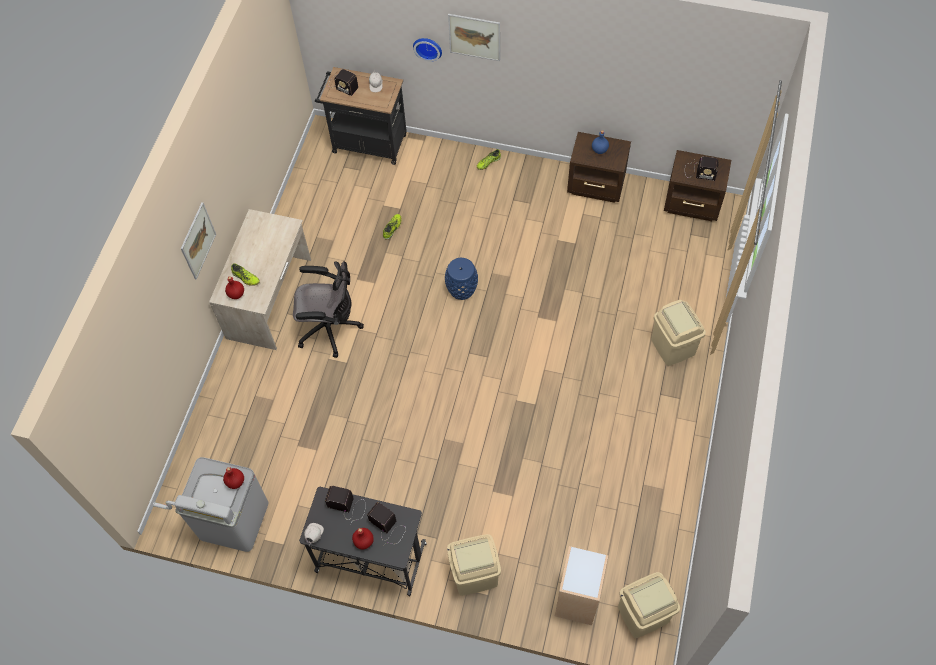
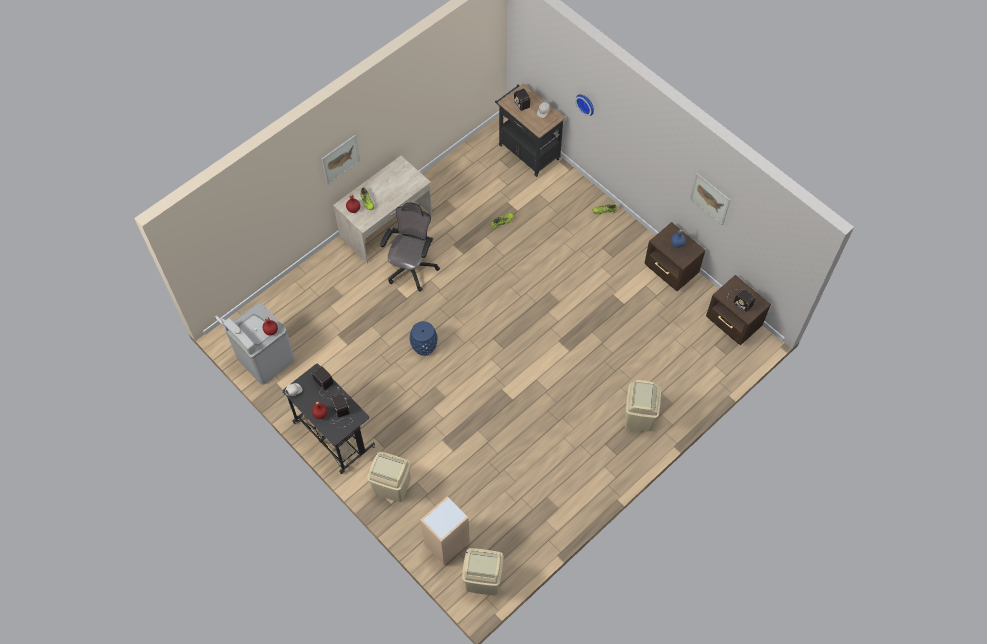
camera: 30 degrees right, 0 degrees up
office chair [293,261,364,358] -> office chair turned 105 degrees counterclockwise [380,203,440,292]
blue stool [445,258,478,300] -> blue stool moved to [410,321,438,356]
picture [448,14,500,61] -> picture moved to [690,173,730,225]

